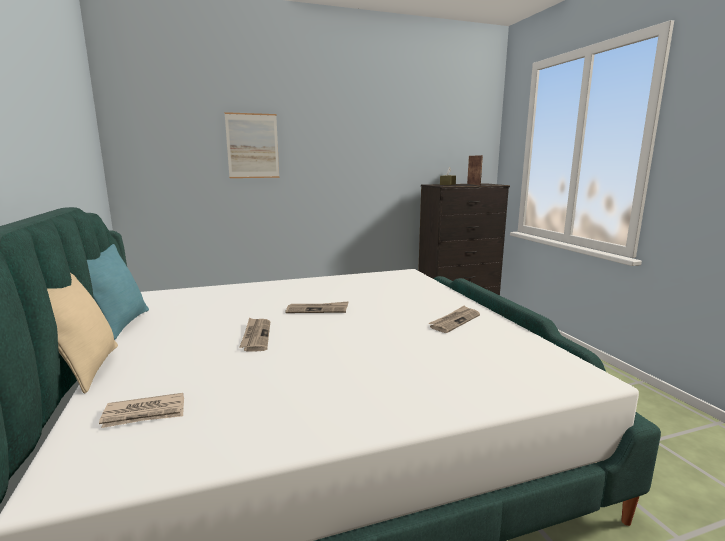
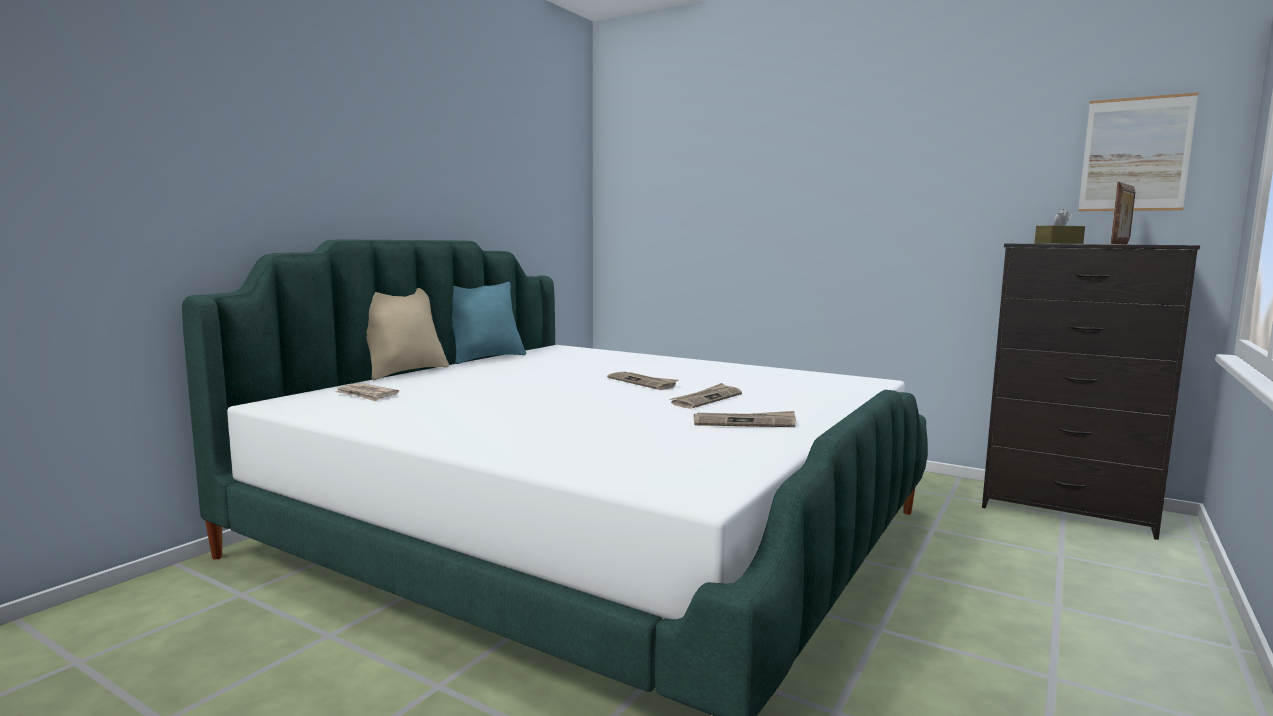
camera: 50 degrees right, 5 degrees down
picture [225,112,279,178] -> picture moved to [1078,93,1198,211]
newspaper [239,318,270,352] -> newspaper moved to [670,383,742,409]

